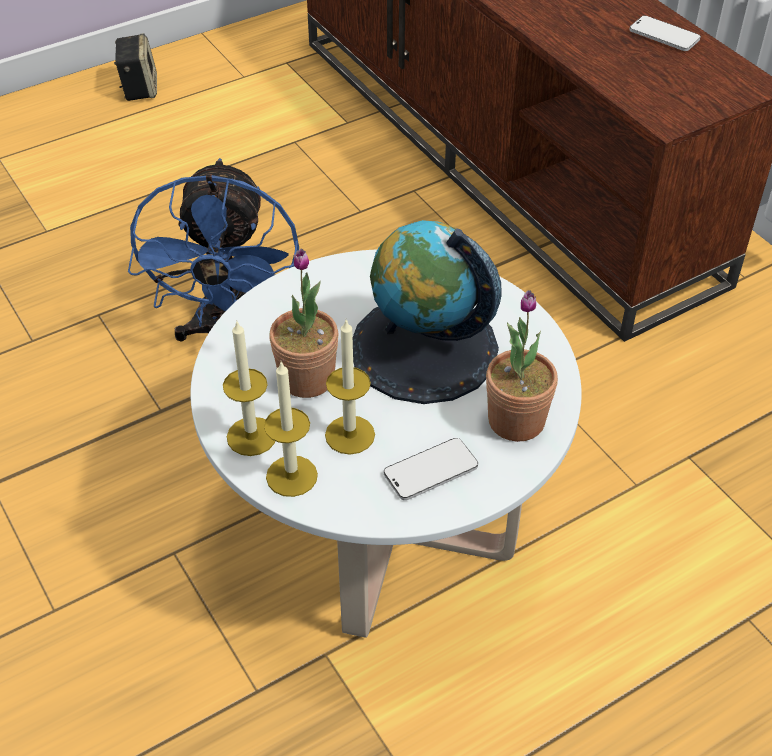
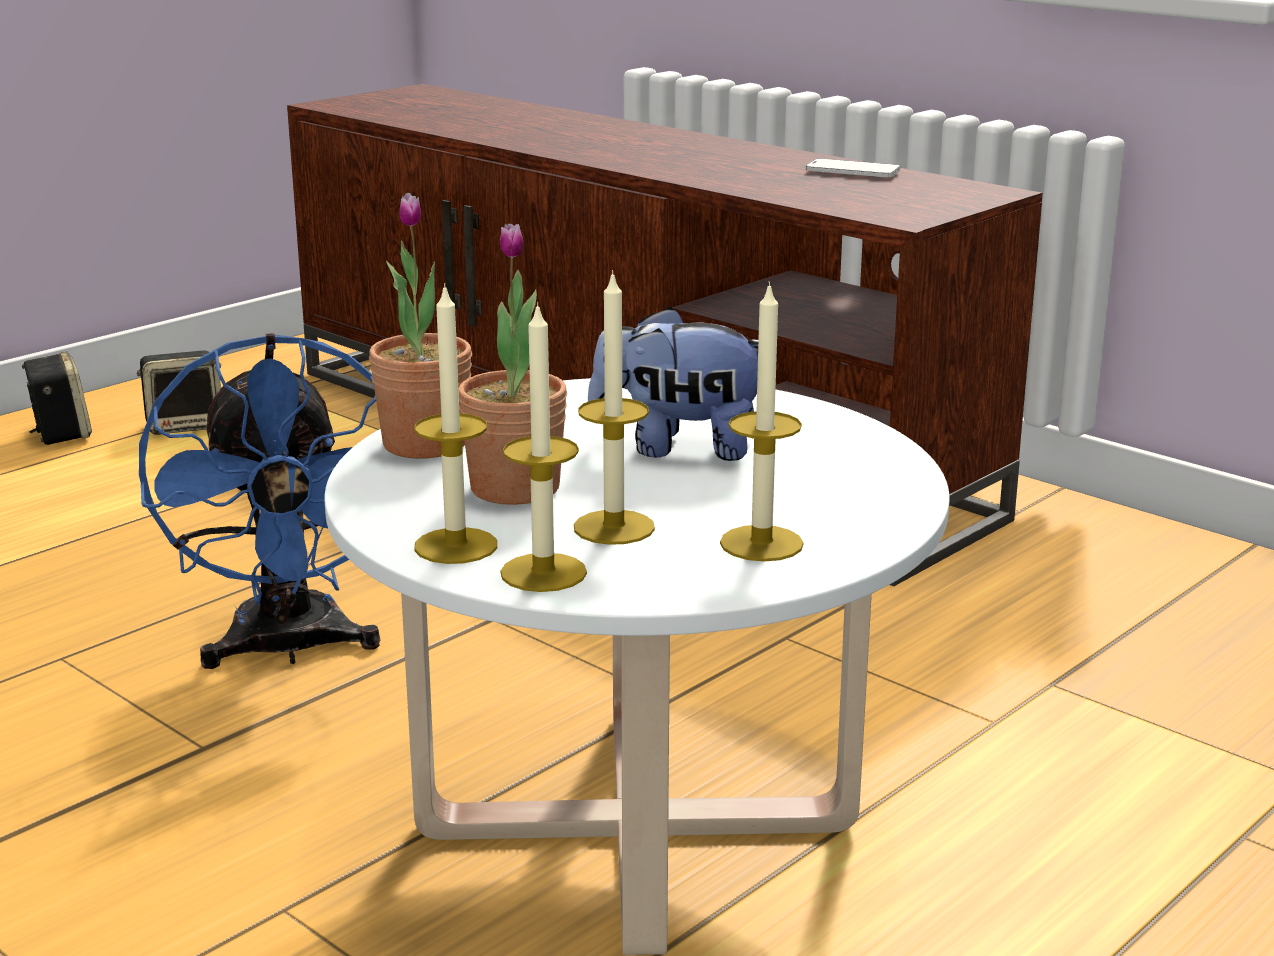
camera: 15 degrees left, 25 degrees down
globe [353,220,501,404] -> plush toy [588,306,758,461]
phone [384,438,478,500] -> candle [720,281,804,562]
potted plant [486,290,558,442] -> potted plant moved to [369,193,472,459]
none -> speaker [137,350,221,435]

